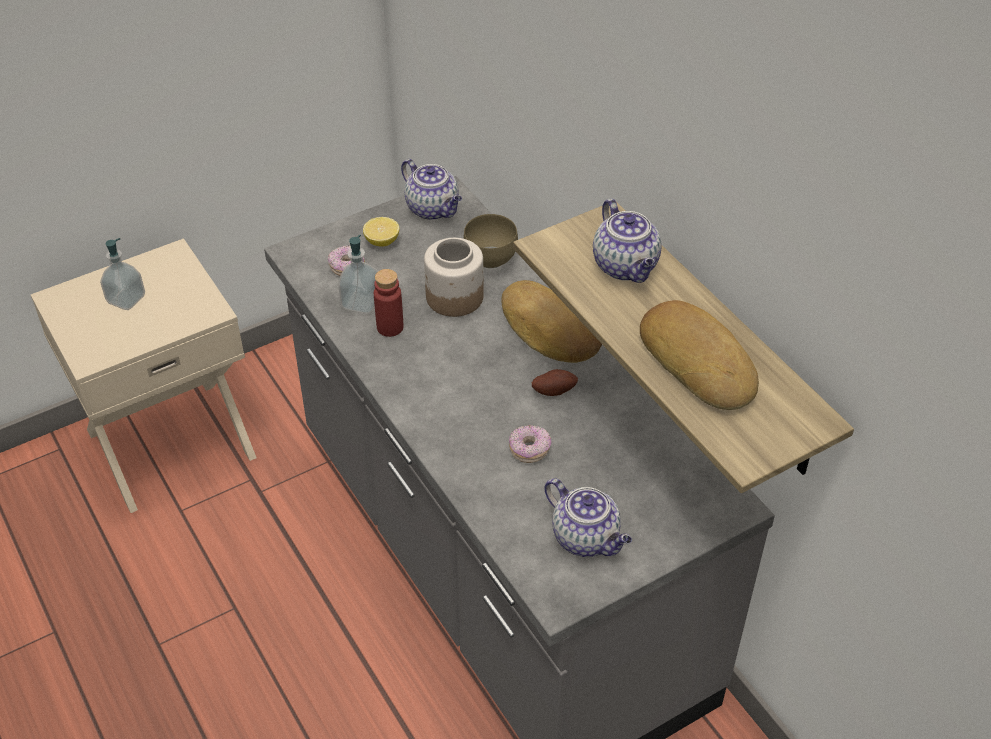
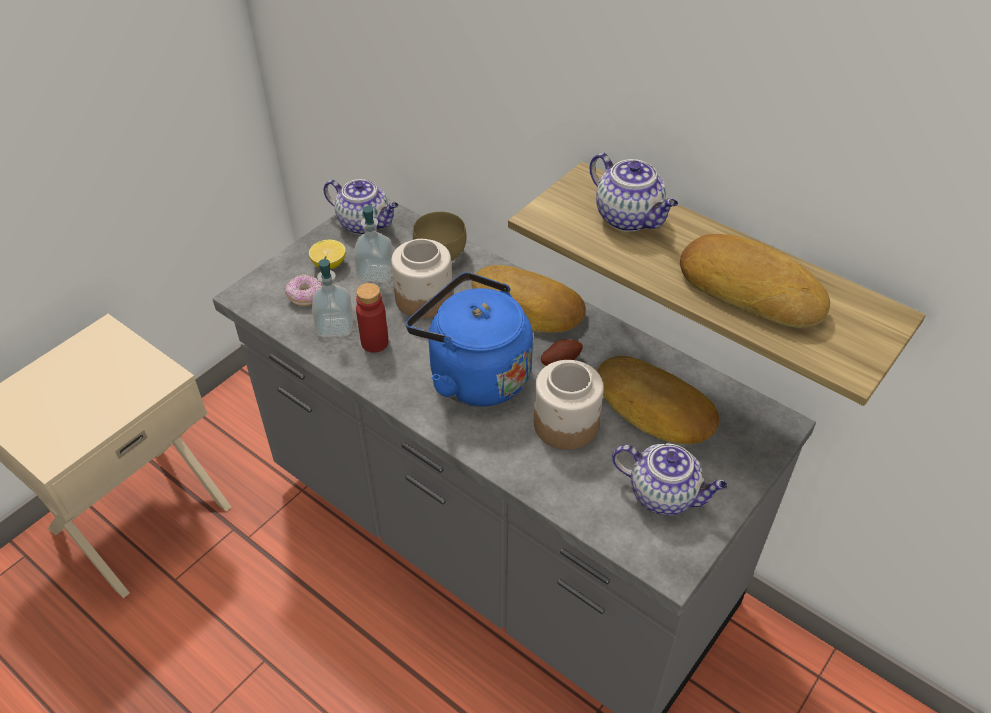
camera: 20 degrees left, 0 degrees up
soap dispenser [100,238,145,310] -> soap dispenser moved to [353,204,393,282]
donut [509,425,552,463] -> jar [534,360,603,450]
none -> blue kettle [406,272,533,407]
none -> bread [597,356,719,444]

